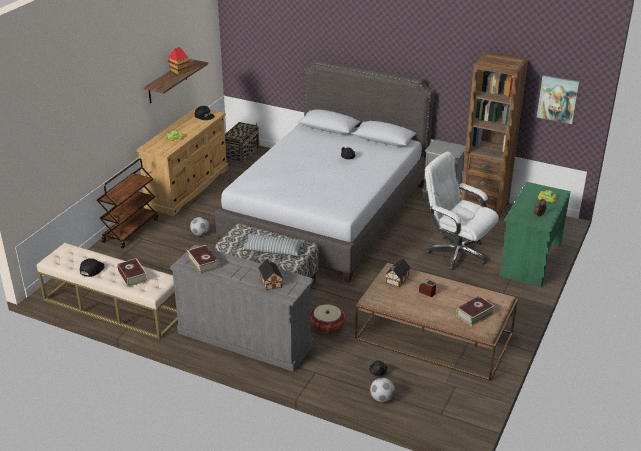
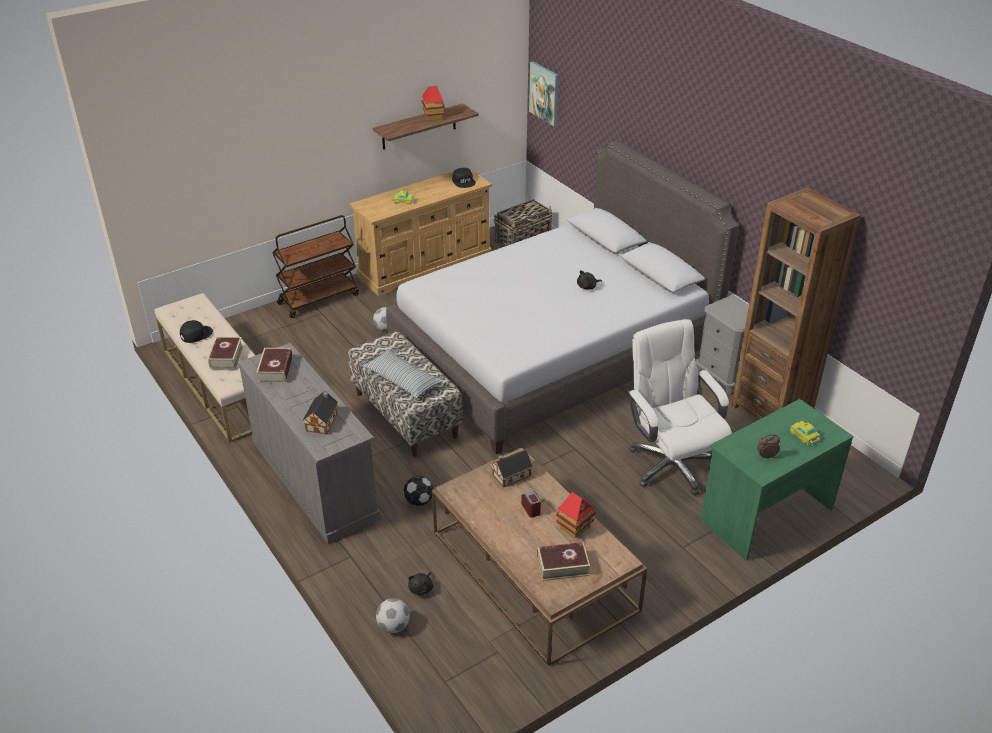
camera: 30 degrees right, 5 degrees up
basket [311,305,345,334] -> football [403,476,433,506]
picture [537,75,580,124] -> picture moved to [529,61,558,126]
none -> toy house [556,492,596,538]

